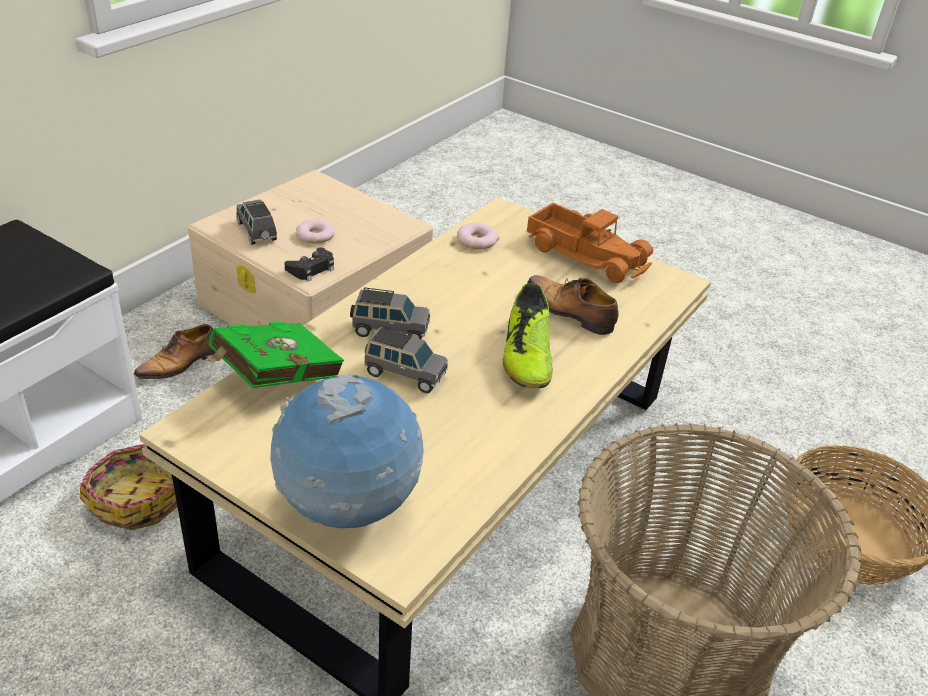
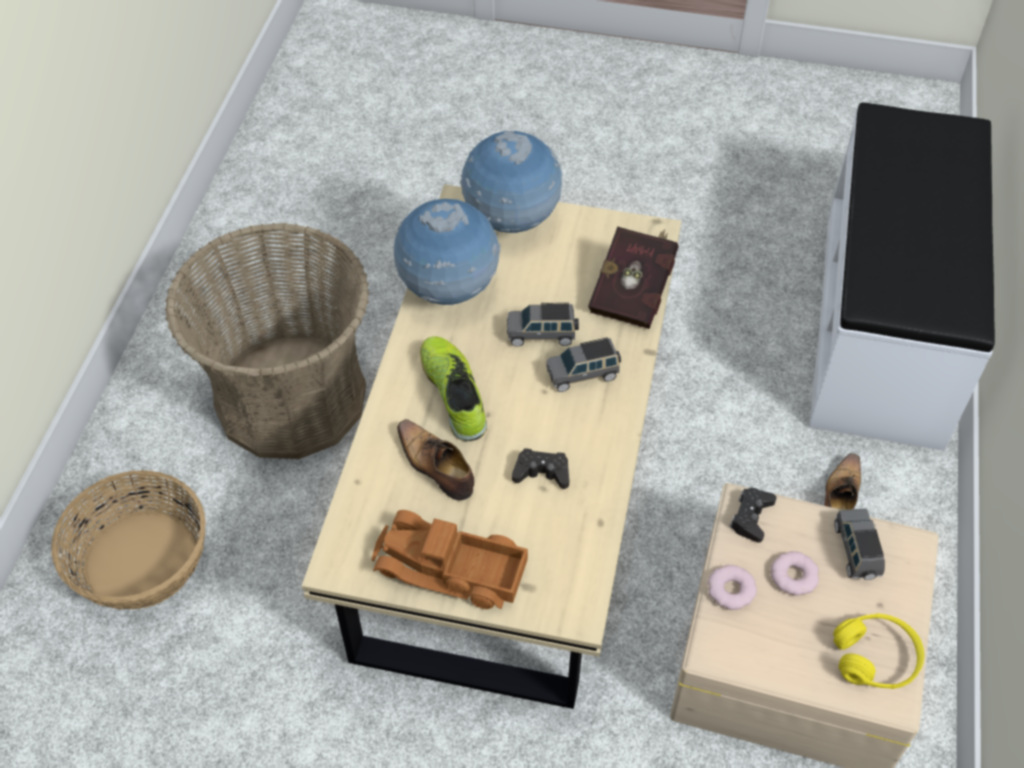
camera: 160 degrees right, 15 degrees up
basket [80,444,177,530] -> none
green book [204,322,344,388] -> red book [588,226,679,329]
grey toy car [236,199,277,245] -> grey toy car turned 135 degrees counterclockwise [834,508,885,580]
donut [457,223,500,249] -> donut moved to [708,565,757,610]
shoe [527,275,619,335] -> shoe turned 150 degrees counterclockwise [397,419,474,501]
none -> globe [394,199,501,305]
none -> black game controller [512,448,569,489]
none -> yellow headphones [833,613,924,689]

